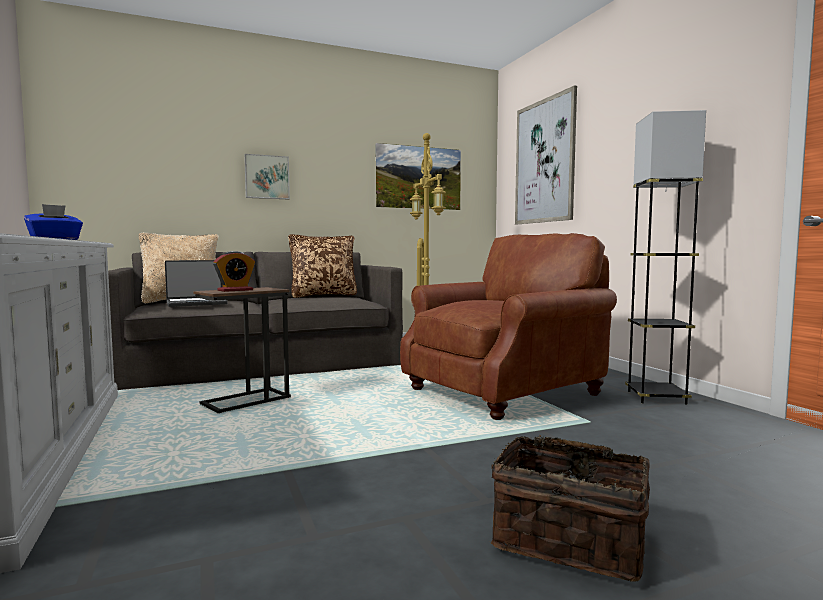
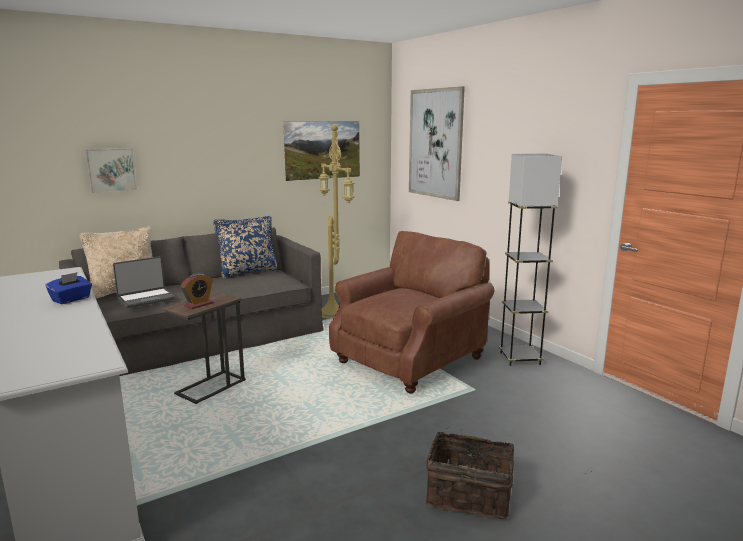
camera: 10 degrees left, 10 degrees up
picture [244,154,290,199] -> picture moved to [85,148,137,193]
brown pillow [288,234,357,298] -> blue pillow [213,216,278,278]

